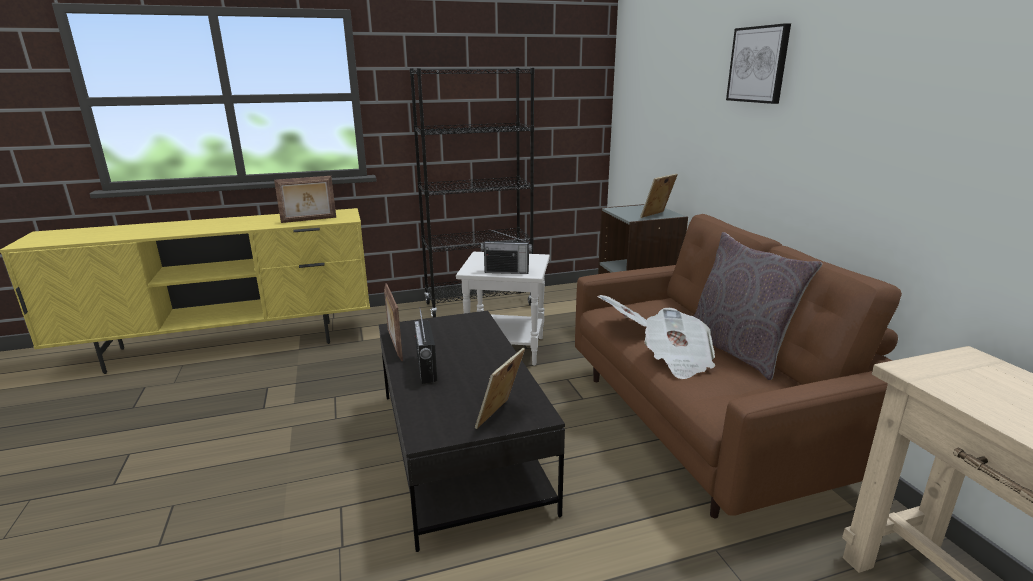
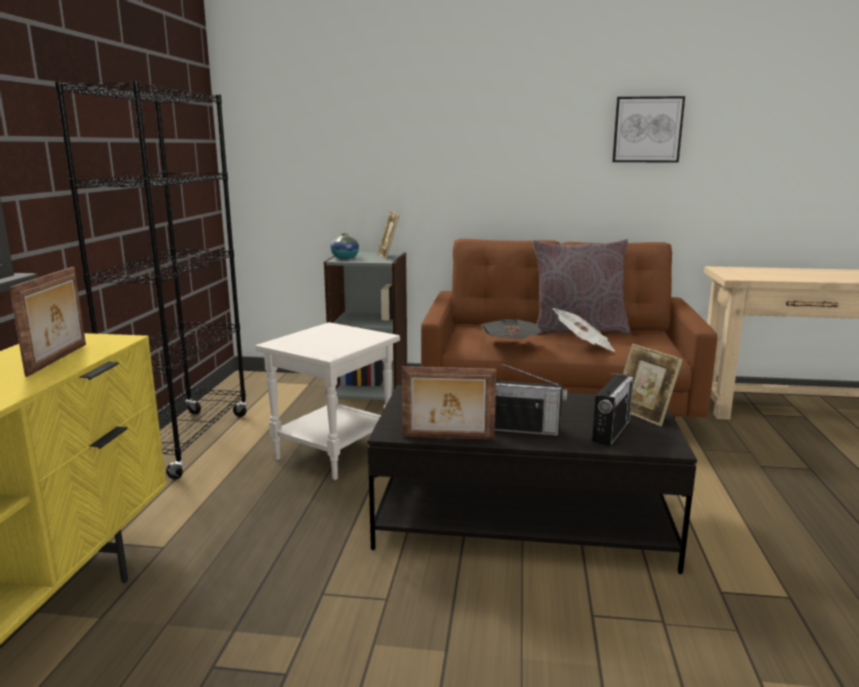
camera: 65 degrees left, 5 degrees down
radio [481,229,532,274] -> radio moved to [592,373,634,446]
picture [726,23,791,104] -> picture moved to [612,96,685,162]
none -> vase [331,233,359,259]

